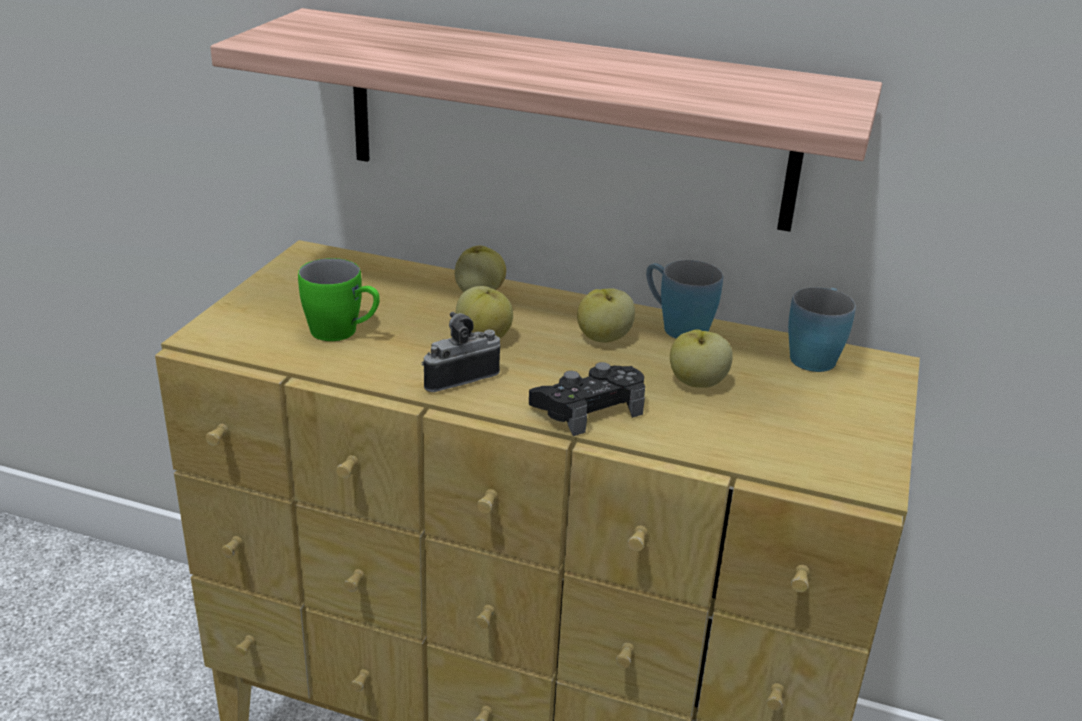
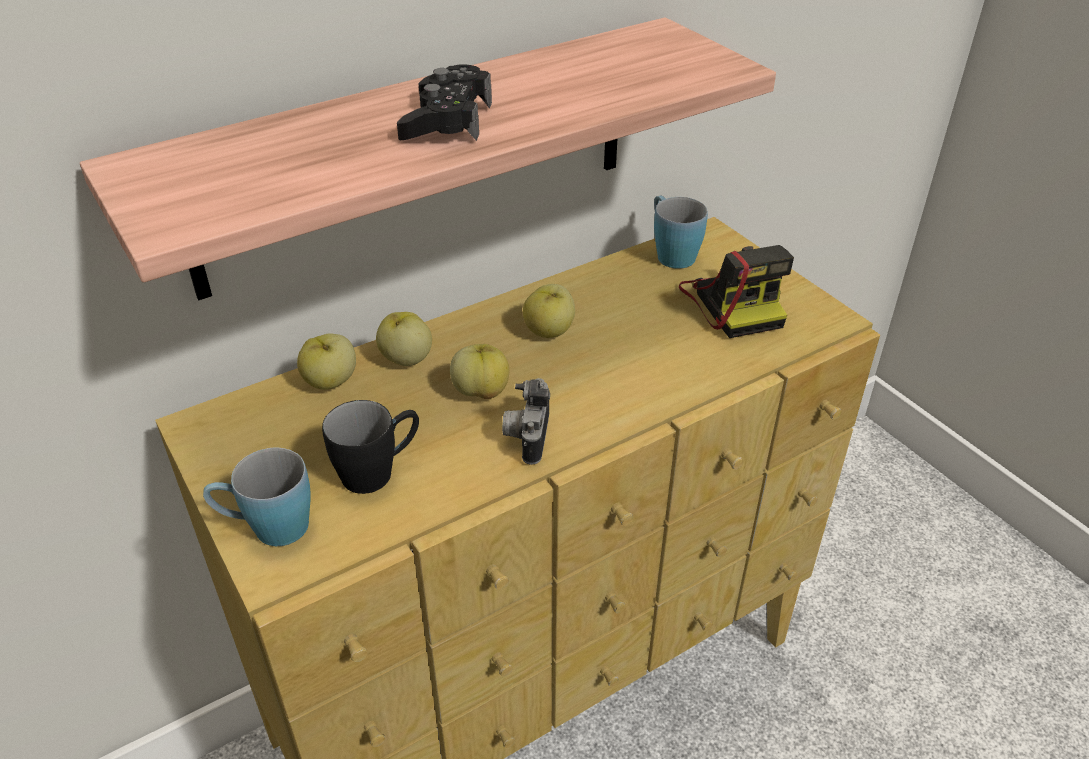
camera: 50 degrees left, 10 degrees up
green mug [298,258,380,341] -> black mug [322,400,419,494]
black game controller [529,362,645,436] -> black game controller moved to [397,64,492,141]
blue mug [646,260,723,339] -> blue mug moved to [203,448,310,546]
apple [670,329,733,388] -> apple moved to [297,333,356,390]
none -> camera [679,245,794,338]

